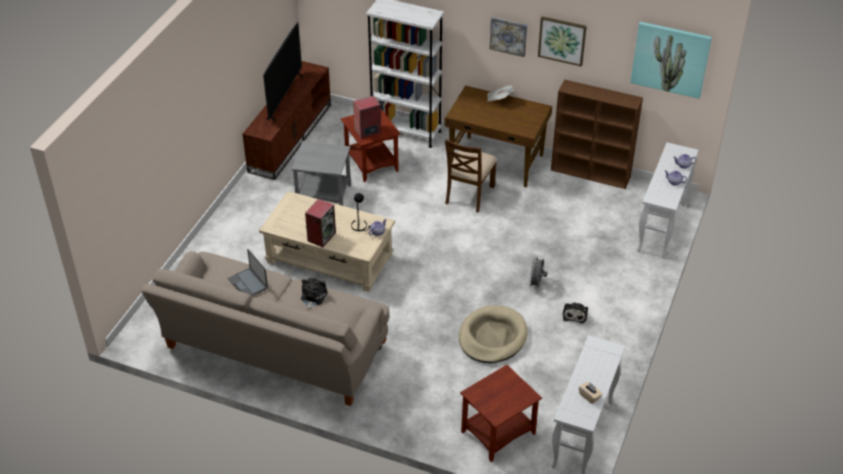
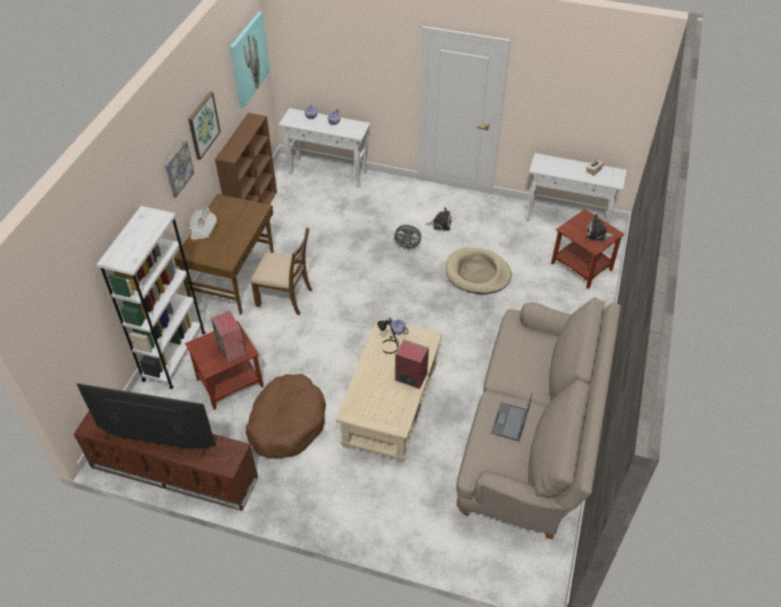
camera: 95 degrees left, 5 degrees up
laptop [228,249,268,296] -> laptop turned 150 degrees clockwise [491,393,532,442]
grey side table [291,141,351,206] -> brown dog bed [246,374,326,459]
plush toy [301,278,327,310] -> plush toy moved to [586,214,615,242]

